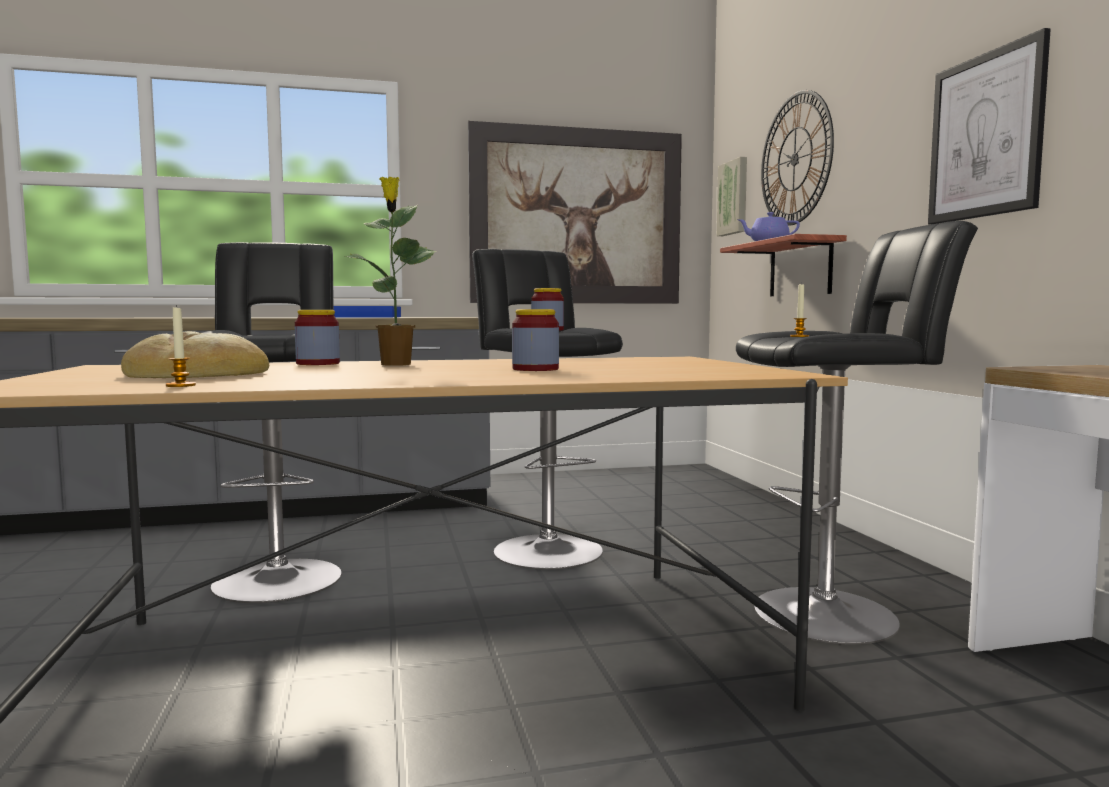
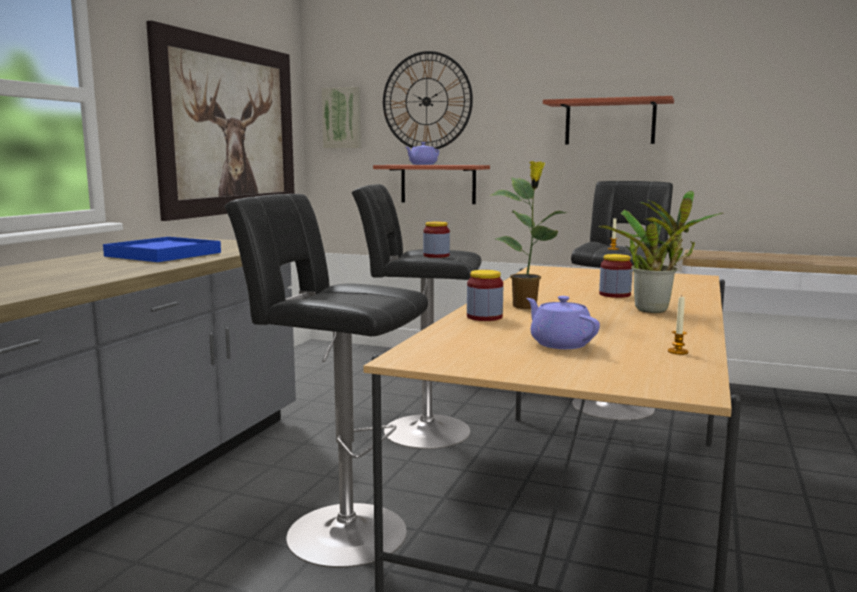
camera: 55 degrees left, 5 degrees up
bread [121,331,269,378] -> purple teapot [526,296,600,349]
picture [928,28,1051,225] -> shelf [543,96,674,144]
none -> potted plant [598,191,723,313]

